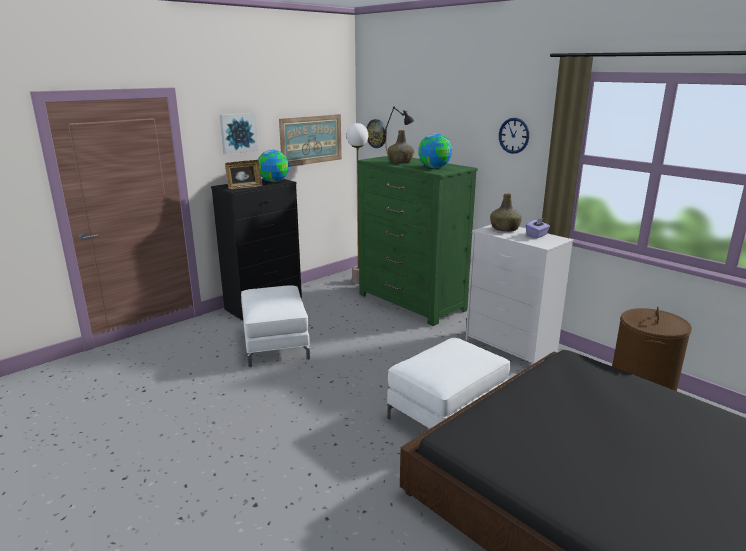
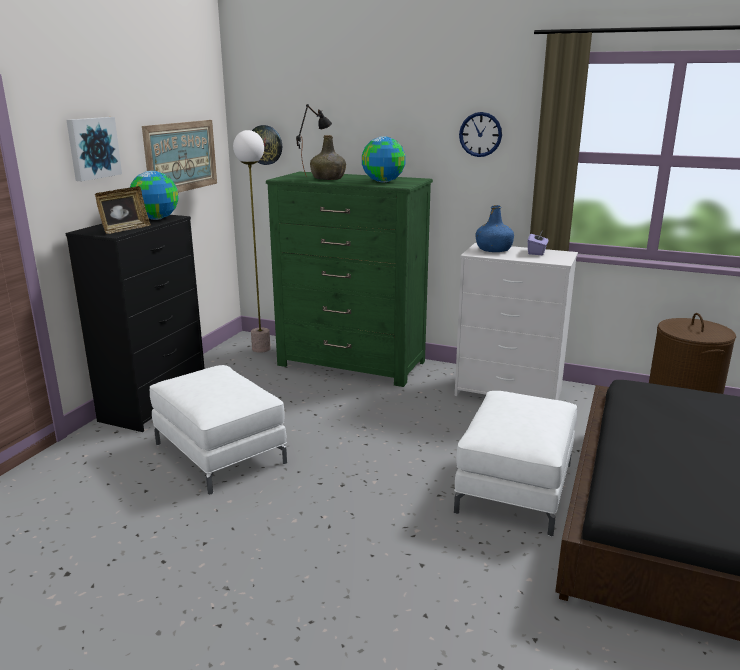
camera: 25 degrees left, 0 degrees up
green bottle [490,193,522,232] -> blue bottle [476,205,514,252]

